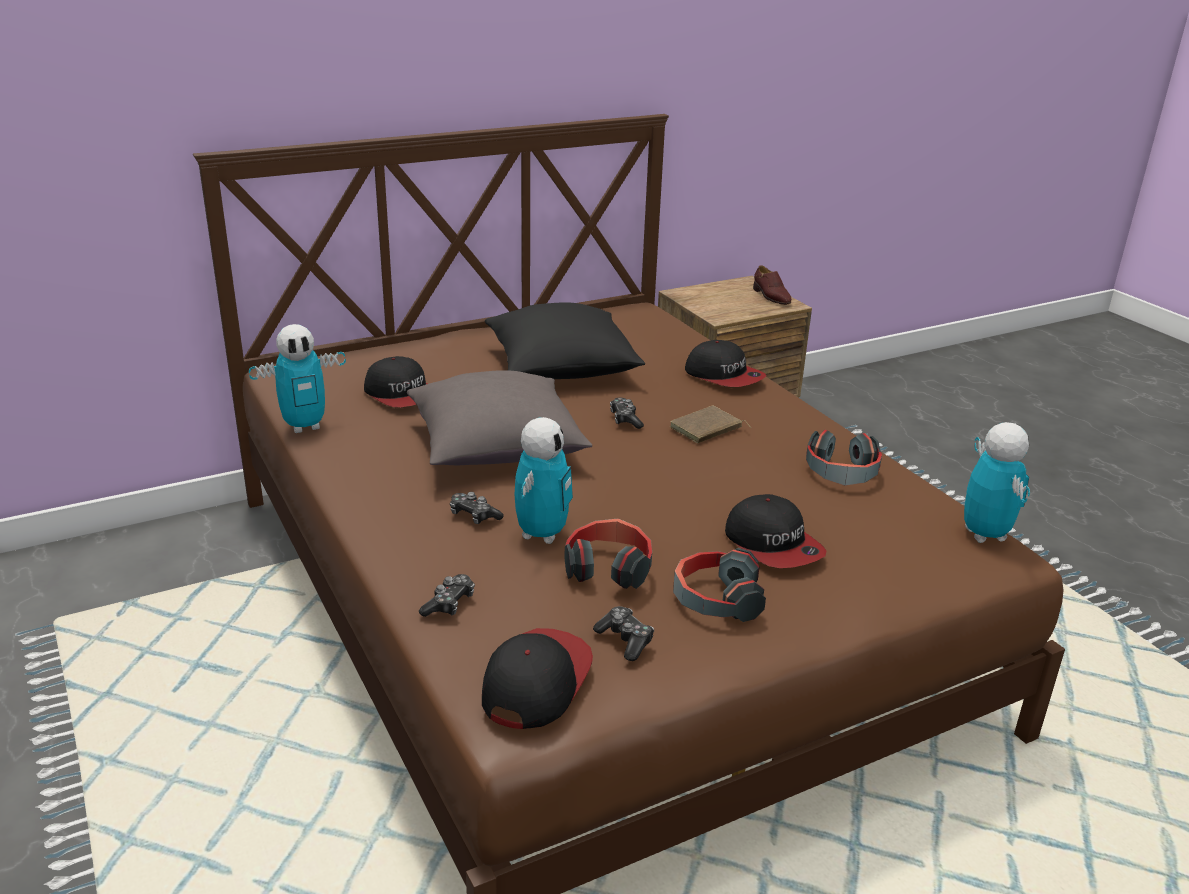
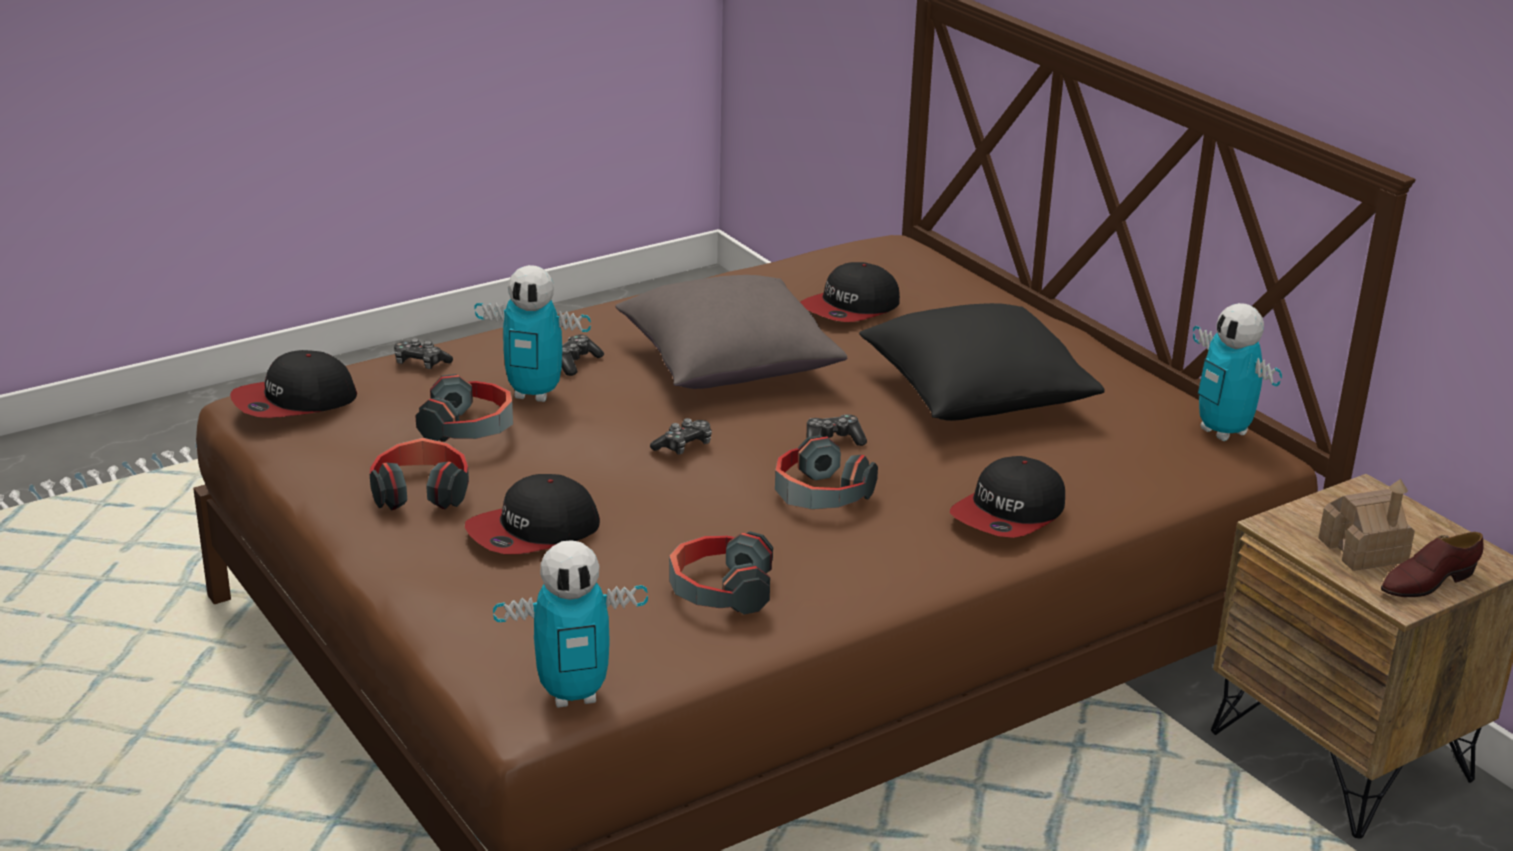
camera: 85 degrees right, 0 degrees up
toy robot [249,324,346,433] -> toy robot moved to [1193,303,1282,441]
cap [482,628,593,729] -> cap turned 135 degrees clockwise [230,350,357,418]
game controller [593,606,654,661] -> game controller moved to [650,418,712,455]
brown book [670,405,751,443] -> headphones [775,435,878,509]
none -> toy house [1318,479,1415,571]

